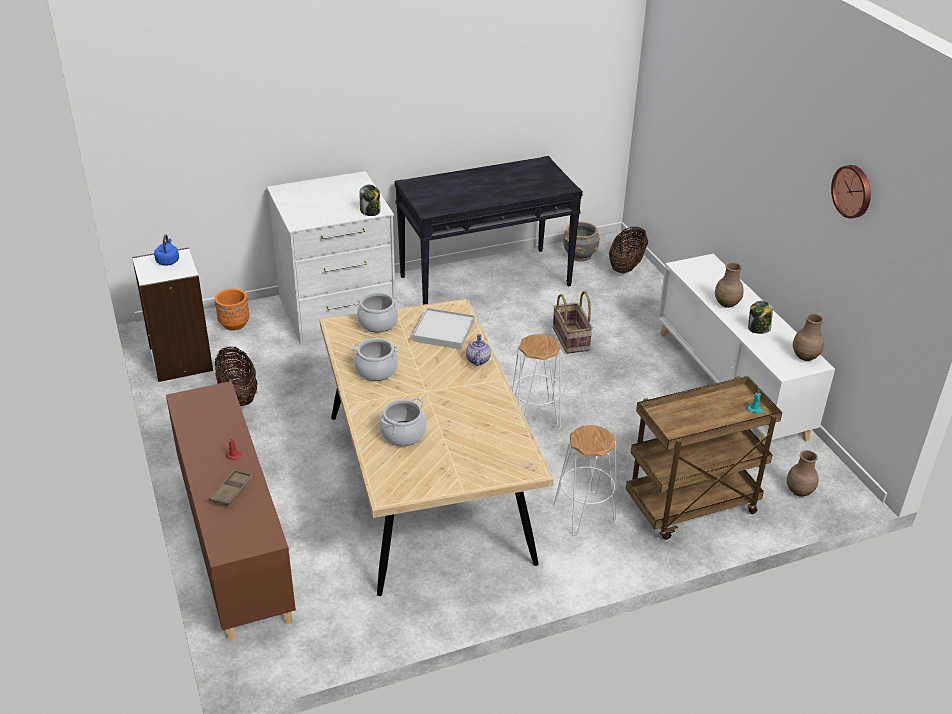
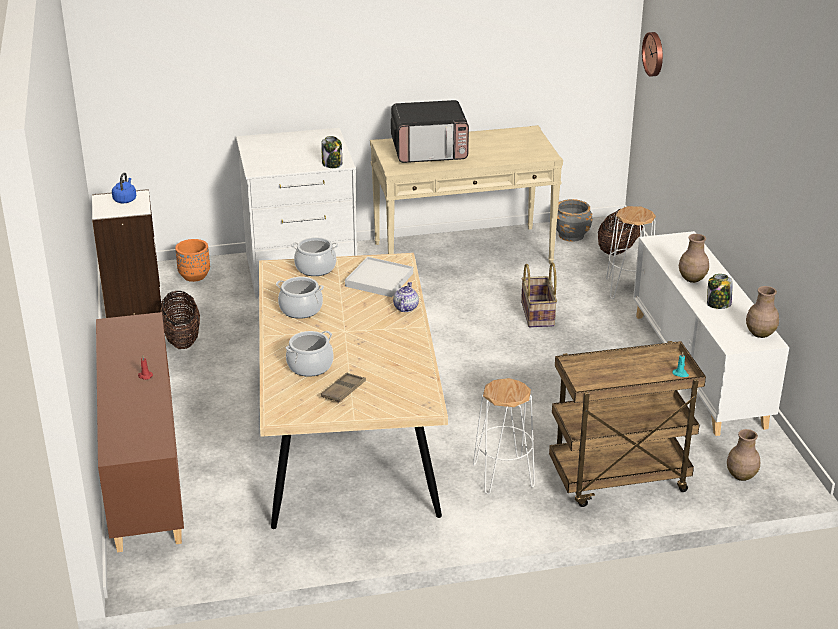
camera: 10 degrees right, 5 degrees down
brown tray [209,470,254,506] -> brown tray moved to [321,373,366,403]
black console table [395,156,583,305] -> beige console table [370,125,563,264]
white stool [512,334,561,429] -> white stool moved to [606,206,656,299]
wall clock [831,165,871,218] -> wall clock moved to [642,32,663,77]
none -> microwave [391,100,469,163]

